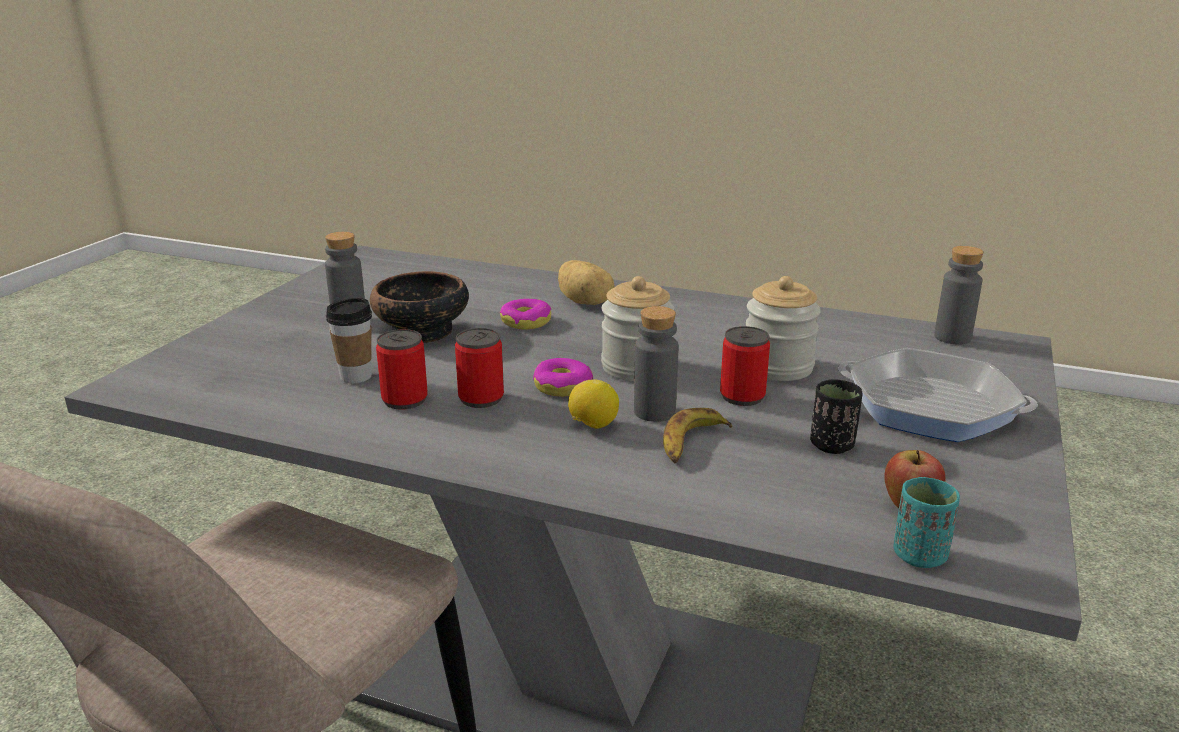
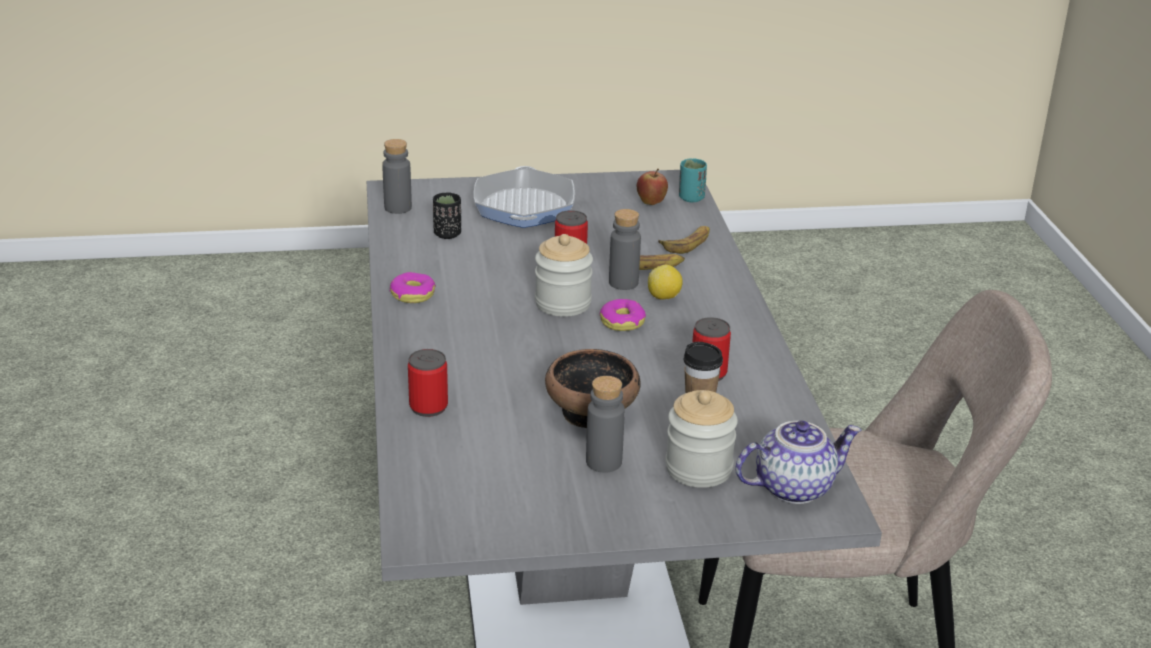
camera: 120 degrees left, 5 degrees up
can [455,328,504,408] -> can moved to [408,349,448,417]
donut [500,299,551,330] -> donut moved to [390,272,436,303]
potato [558,260,615,305] -> none
jar [746,276,821,381] -> jar moved to [665,390,738,488]
black cup [810,379,863,454] -> black cup moved to [433,192,461,239]
none -> banana [658,226,710,254]
none -> teapot [735,421,861,504]

